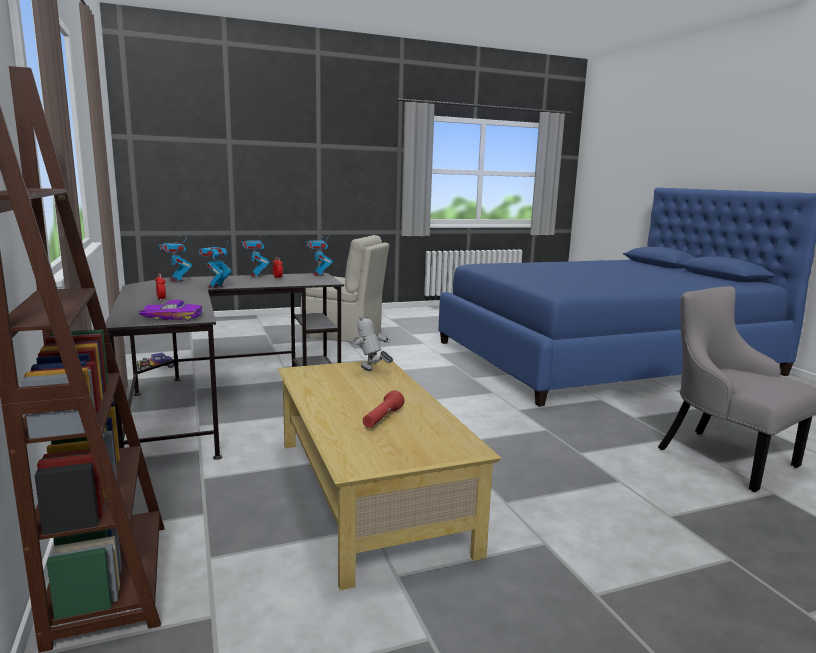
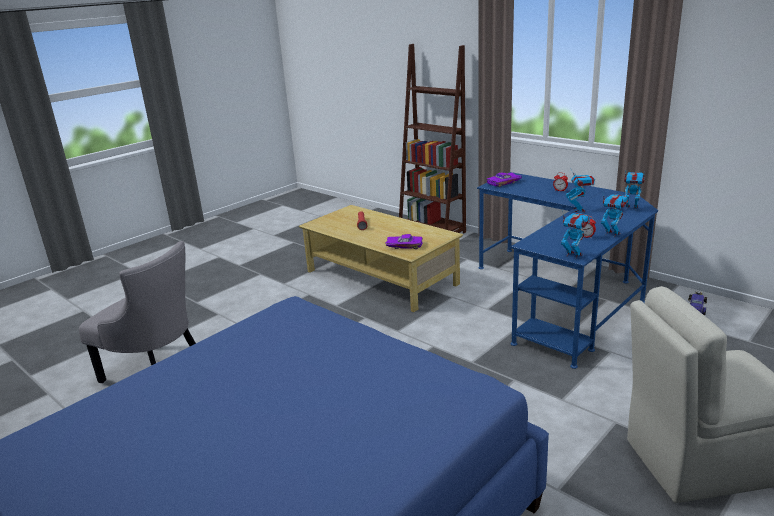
camera: 155 degrees right, 10 degrees up
black desk [105,273,344,460] -> blue desk [477,172,658,369]
toy robot [354,315,393,371] -> purple toy car [385,234,423,249]

